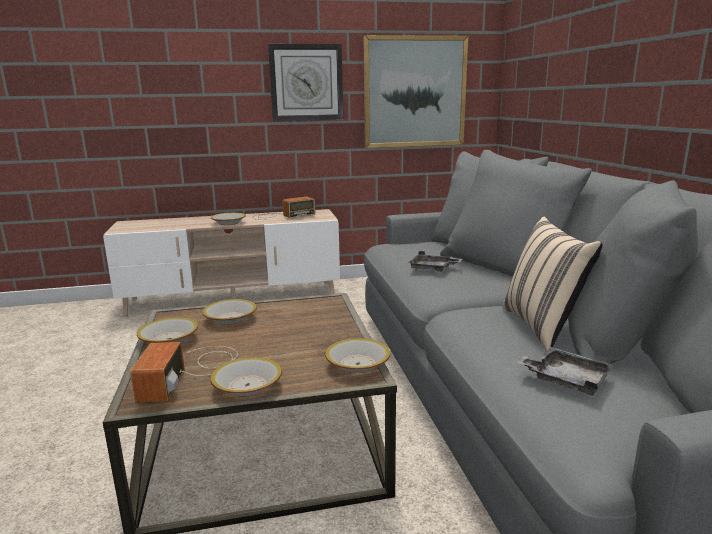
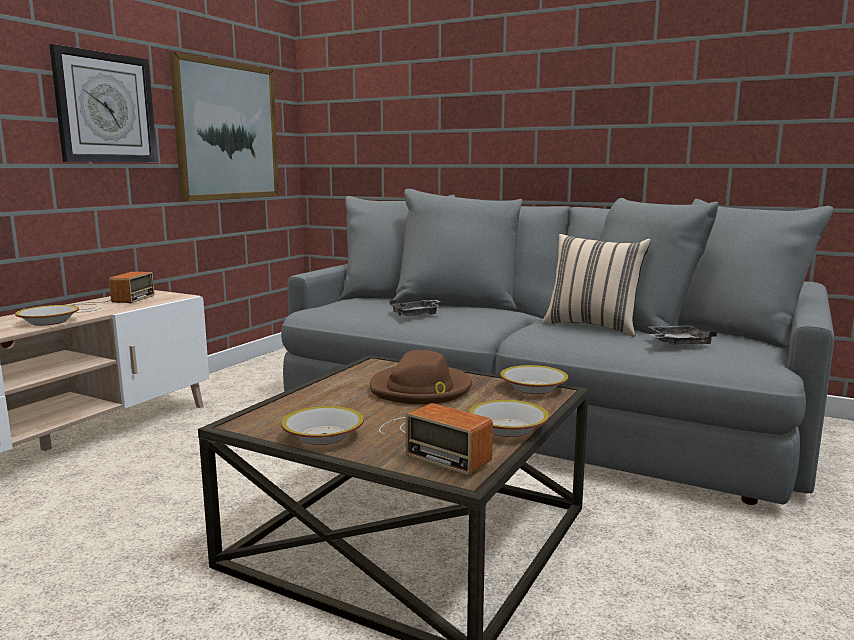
camera: 50 degrees left, 5 degrees down
bowl [202,299,257,325] -> none
none -> brown hat [370,350,472,404]

